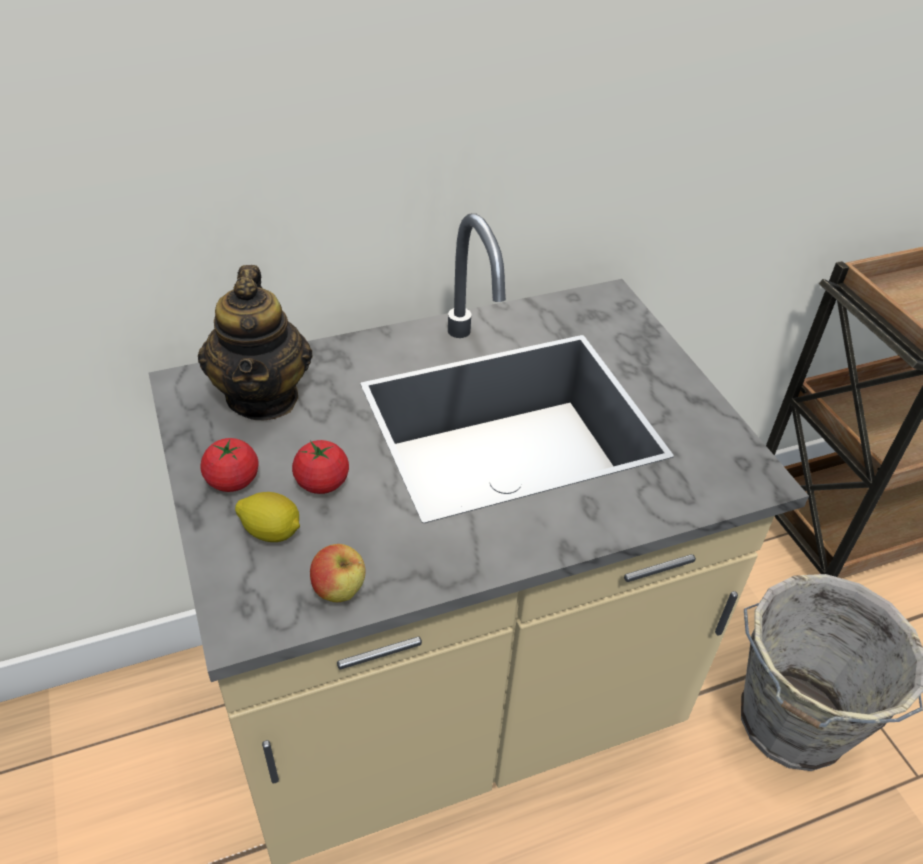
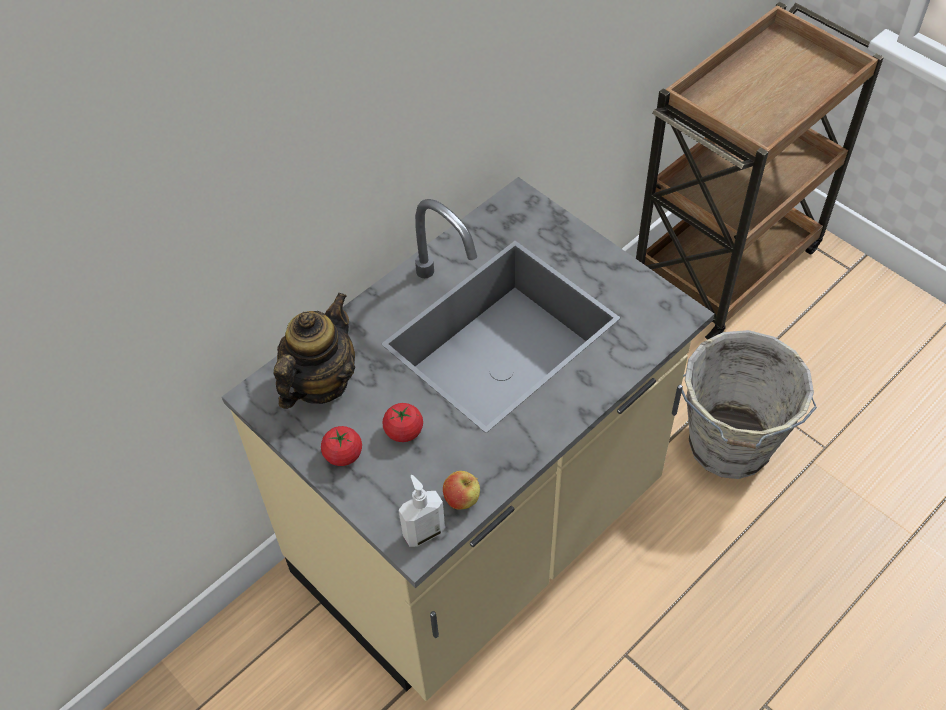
camera: 20 degrees left, 10 degrees up
teapot [198,265,312,420] -> teapot turned 120 degrees counterclockwise [274,292,355,409]
lemon [235,492,300,542] -> none
none -> soap dispenser [399,475,445,547]

